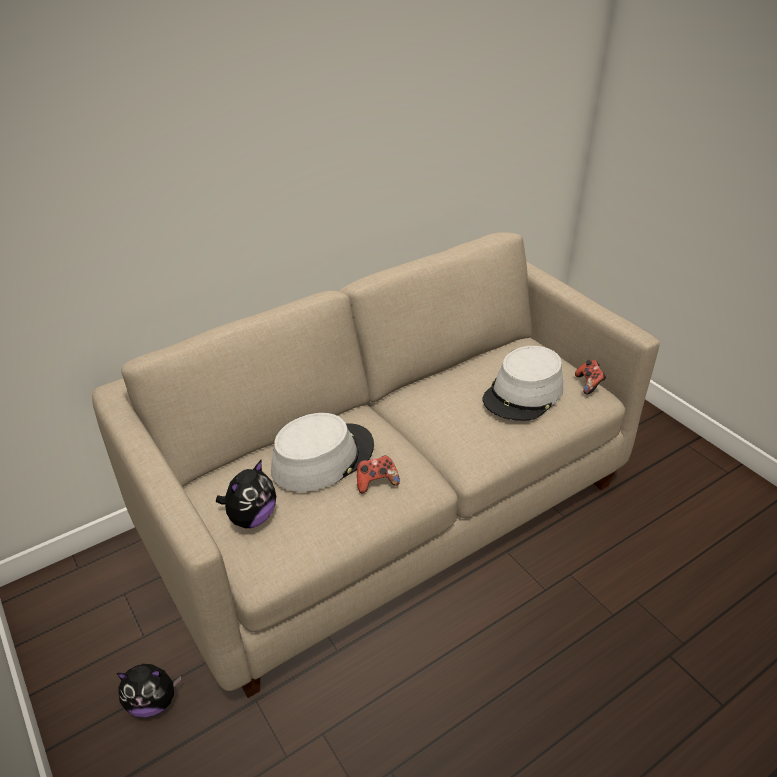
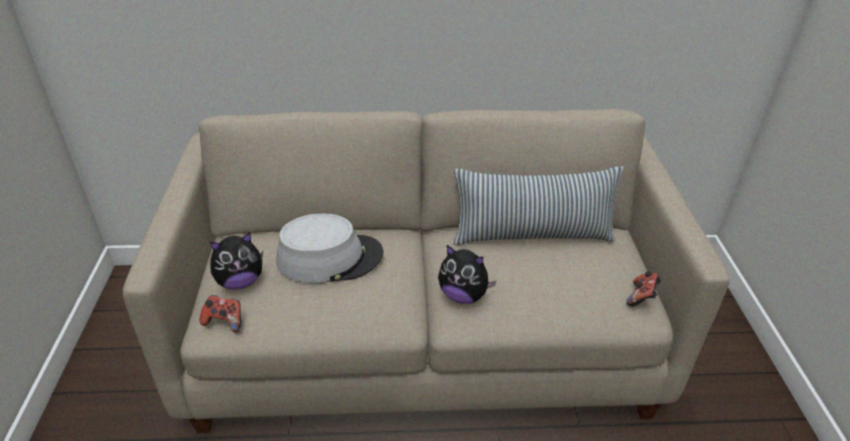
camera: 30 degrees right, 0 degrees up
plush toy [116,663,181,717] -> plush toy moved to [438,245,497,304]
game controller [357,455,400,493] -> game controller moved to [200,295,241,333]
grey hat [483,346,563,421] -> none
none -> pillow [454,166,623,245]

